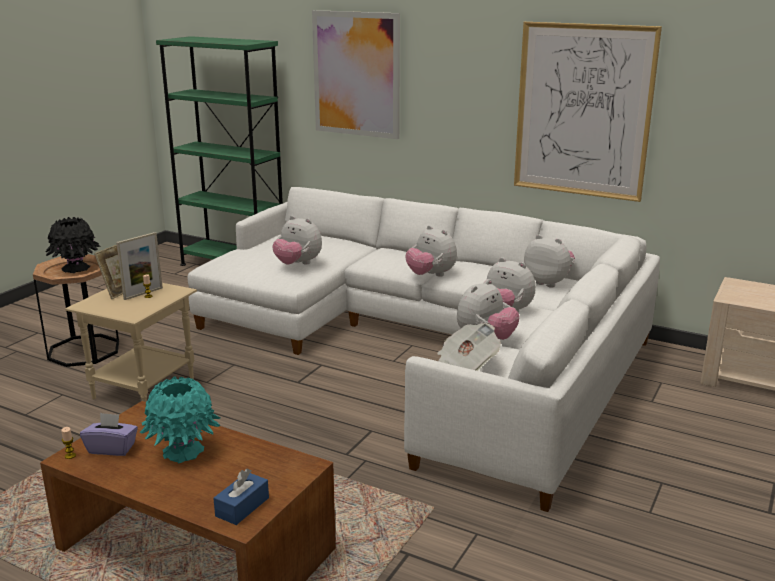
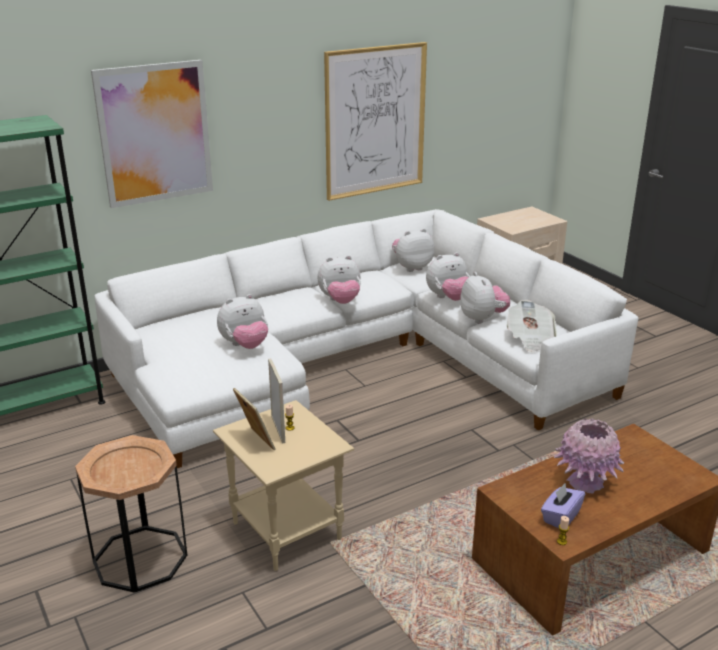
camera: 60 degrees left, 5 degrees up
black vase [46,217,100,273] -> none
turquoise vase [139,376,220,463] -> pink vase [554,418,624,494]
blue tissue box [213,468,269,525] -> none

